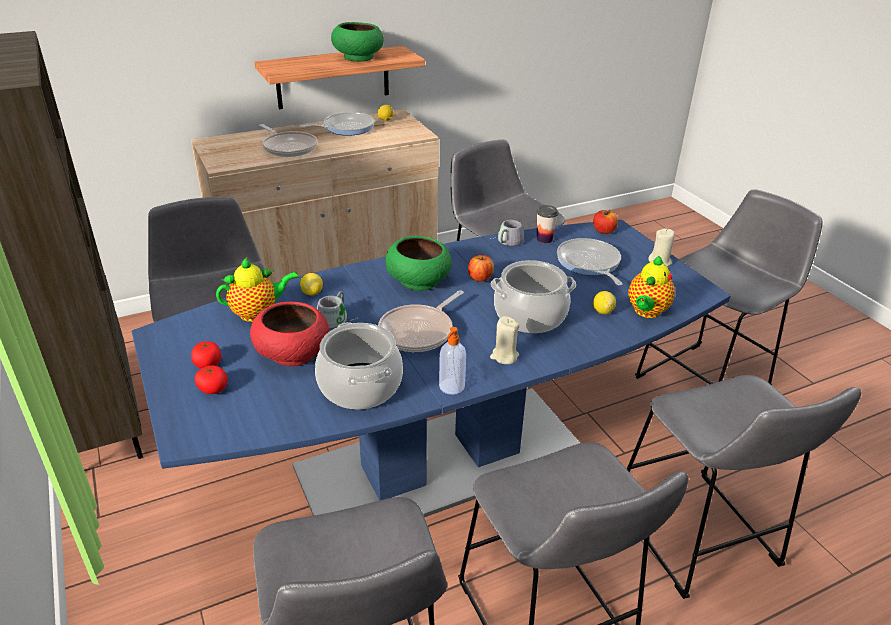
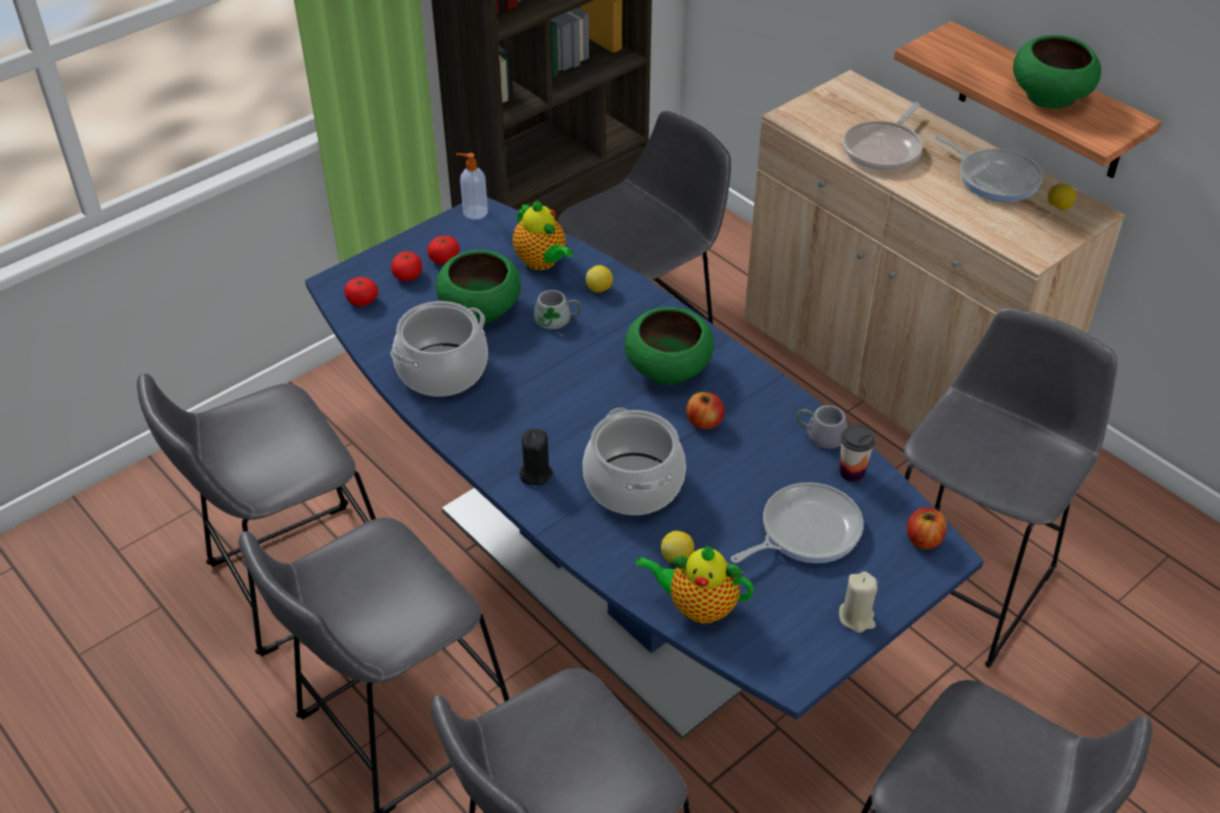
camera: 75 degrees right, 10 degrees up
red bowl [250,302,329,366] -> green bowl [436,250,521,324]
frying pan [378,290,464,352] -> none
soap dispenser [439,327,466,395] -> soap dispenser moved to [456,153,488,220]
beige candle [490,316,520,364] -> black candle [519,429,553,485]
none -> tomato [344,277,378,307]

